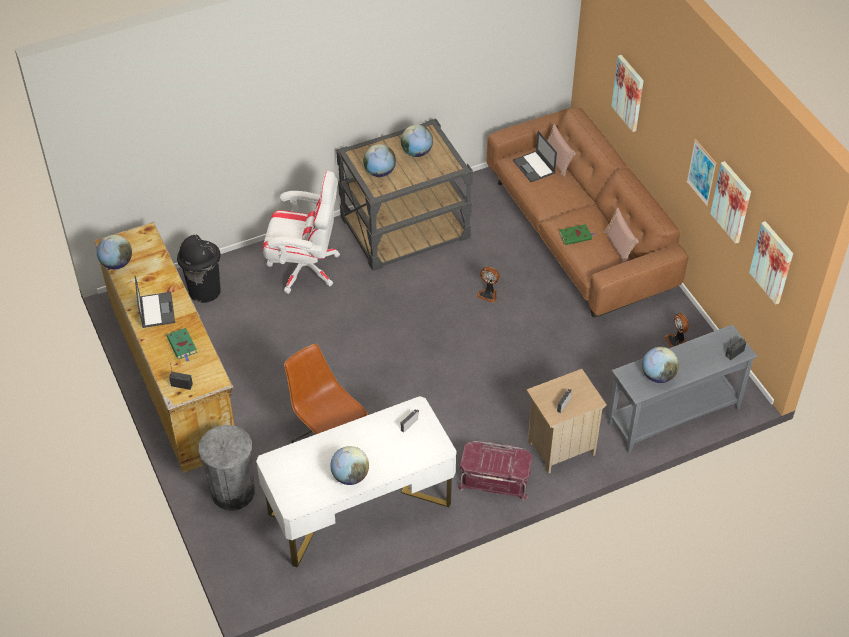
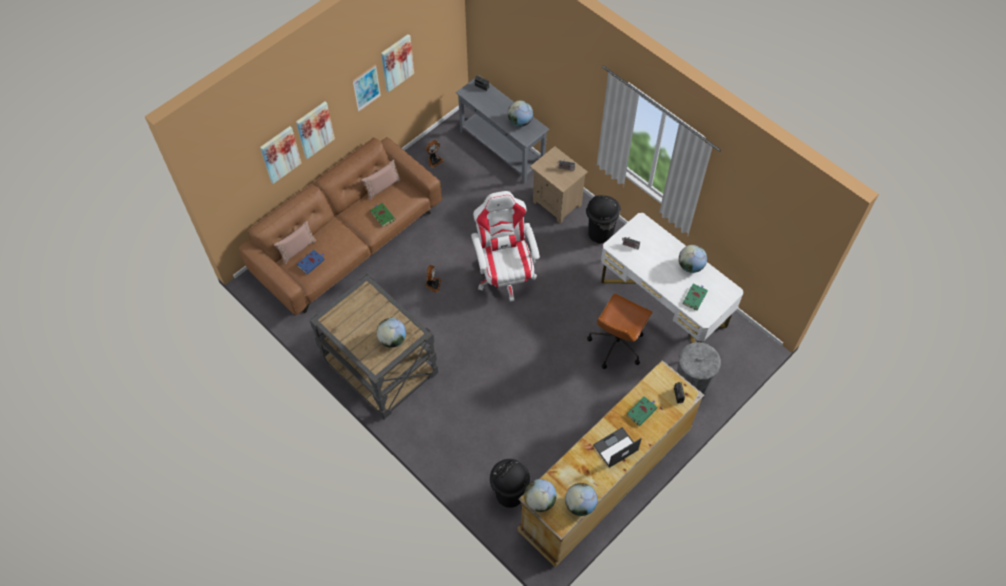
camera: 110 degrees left, 10 degrees up
white office chair [263,170,340,294] -> white office chair moved to [471,191,540,302]
globe [401,125,433,157] -> globe moved to [524,479,557,512]
red storage box [458,441,532,501] -> black trash can [586,195,621,244]
laptop [513,131,557,182] -> blue book [297,250,325,274]
picture [749,221,793,305] -> picture moved to [296,102,335,159]
none -> green book [683,284,708,310]

